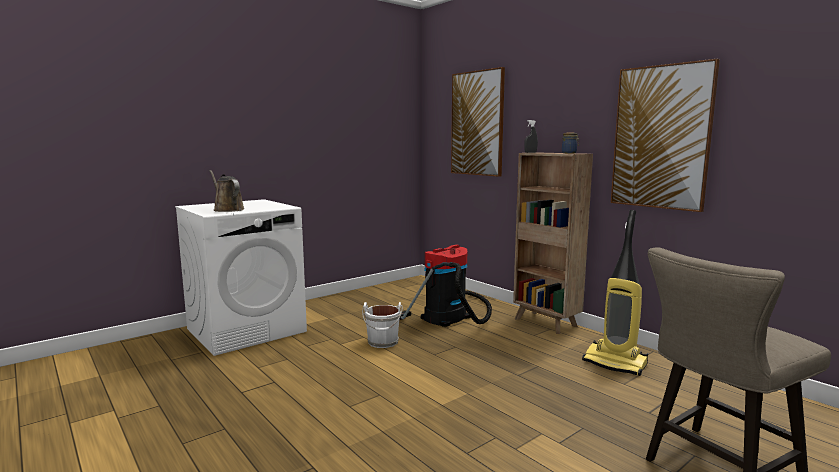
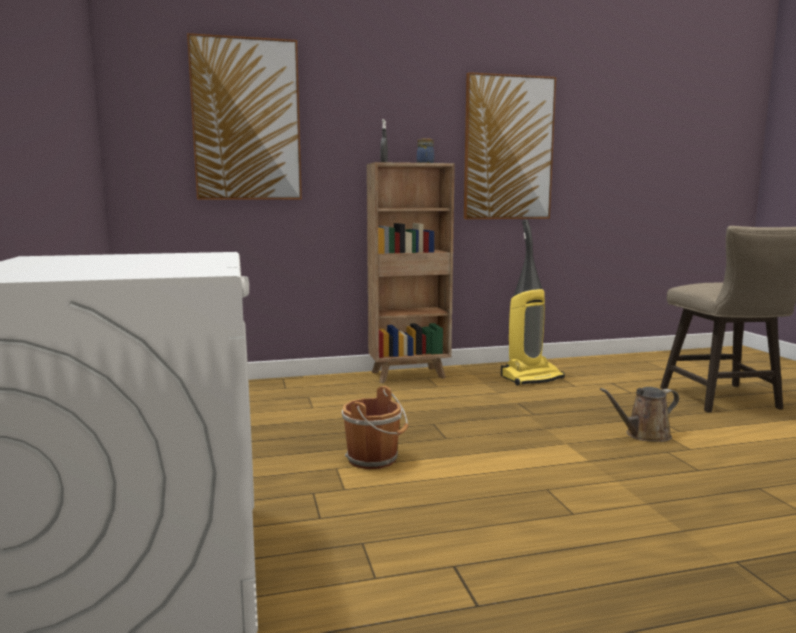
camera: 65 degrees left, 0 degrees up
brown watering can [210,170,245,212] -> brown watering can moved to [600,387,679,442]
white bucket [362,302,403,348] -> brown bucket [342,386,408,469]
vacuum cleaner [399,244,492,327] -> none

